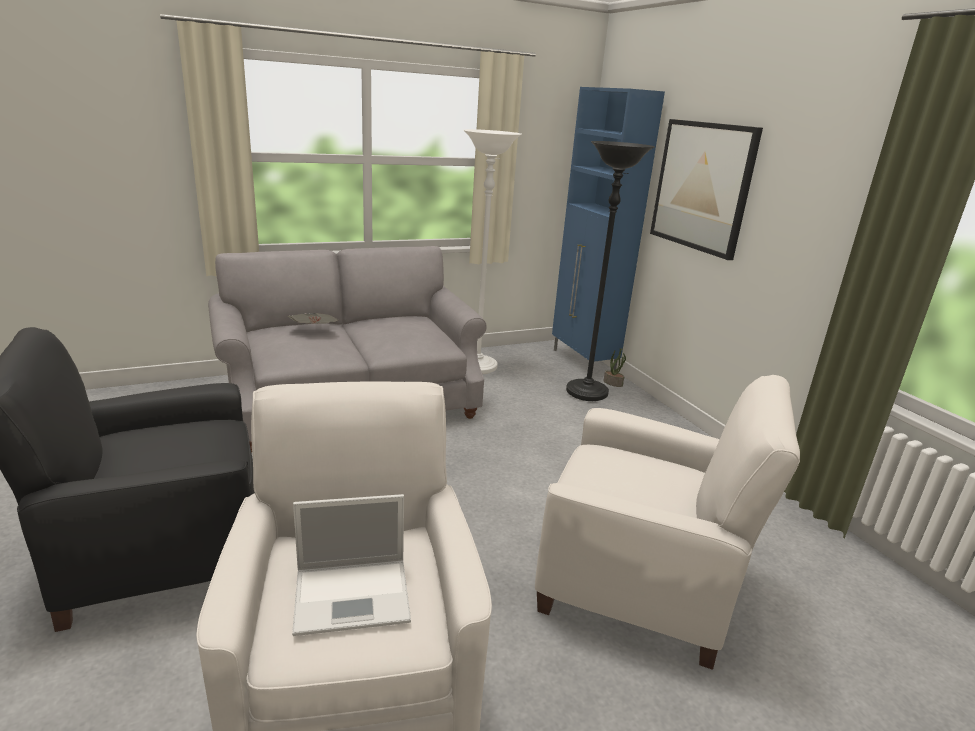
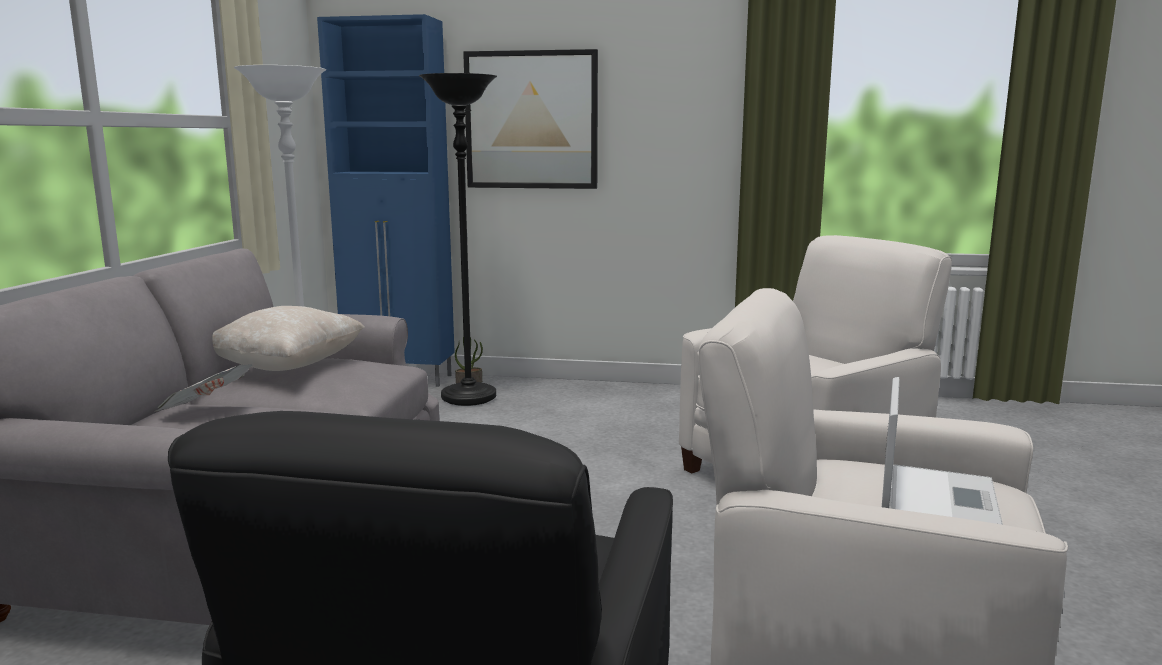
camera: 55 degrees left, 10 degrees down
none -> beige pillow [212,306,365,371]

